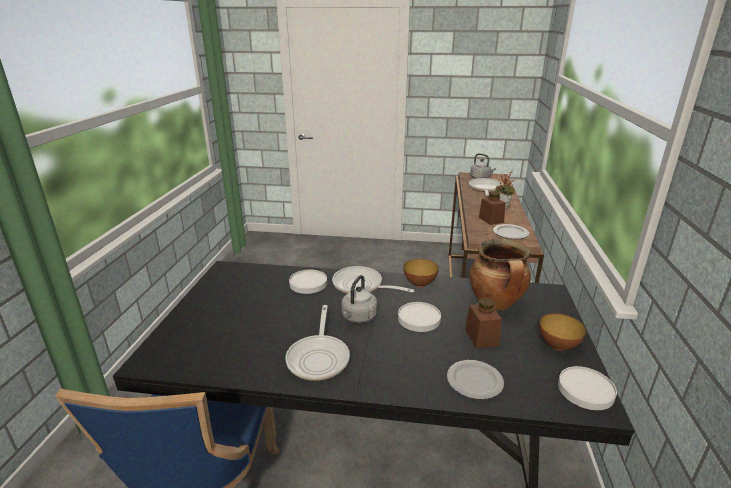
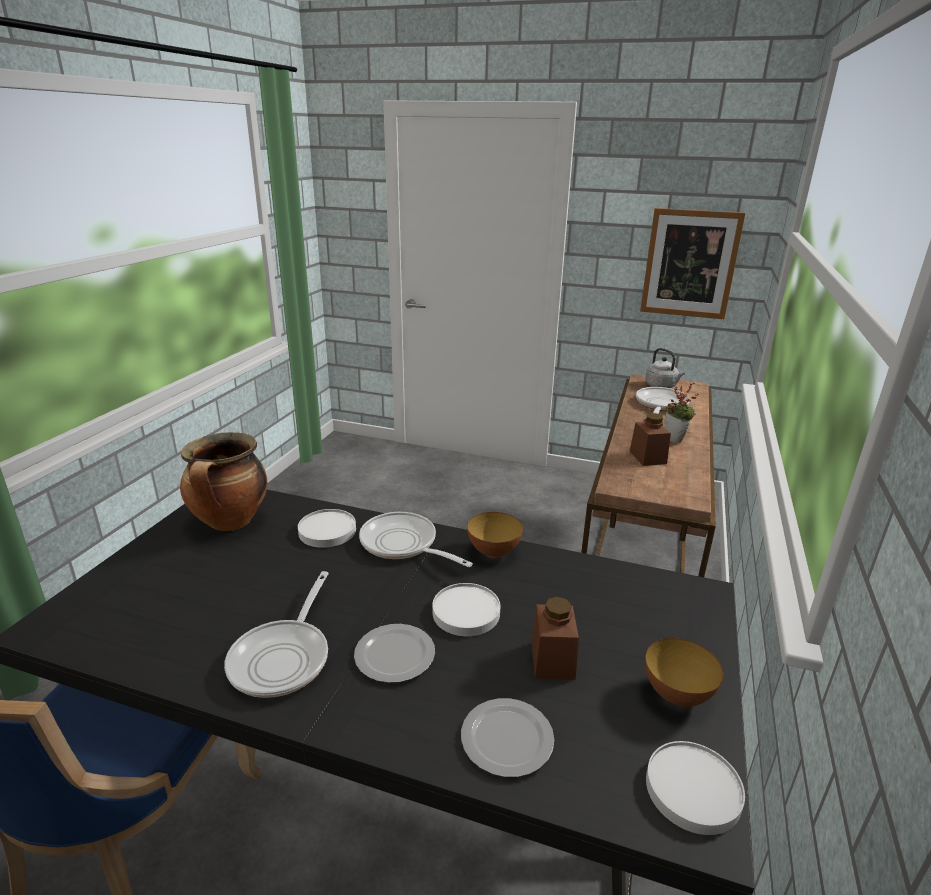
camera: 10 degrees right, 0 degrees up
grey kettle [342,275,377,323] -> none
cooking pot [469,239,531,310] -> cooking pot moved to [180,432,267,531]
plate [493,224,529,239] -> plate moved to [354,624,435,683]
none -> picture [640,208,746,319]

